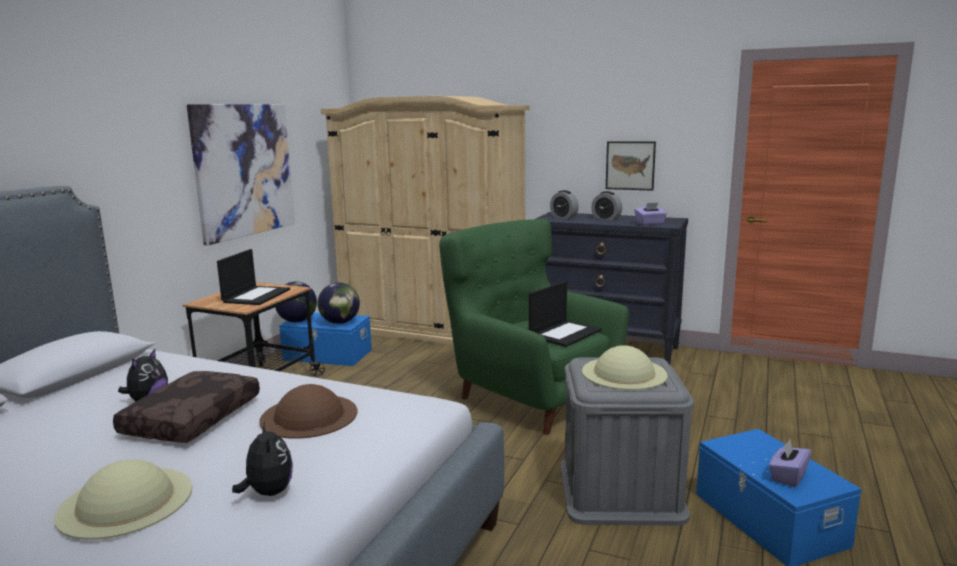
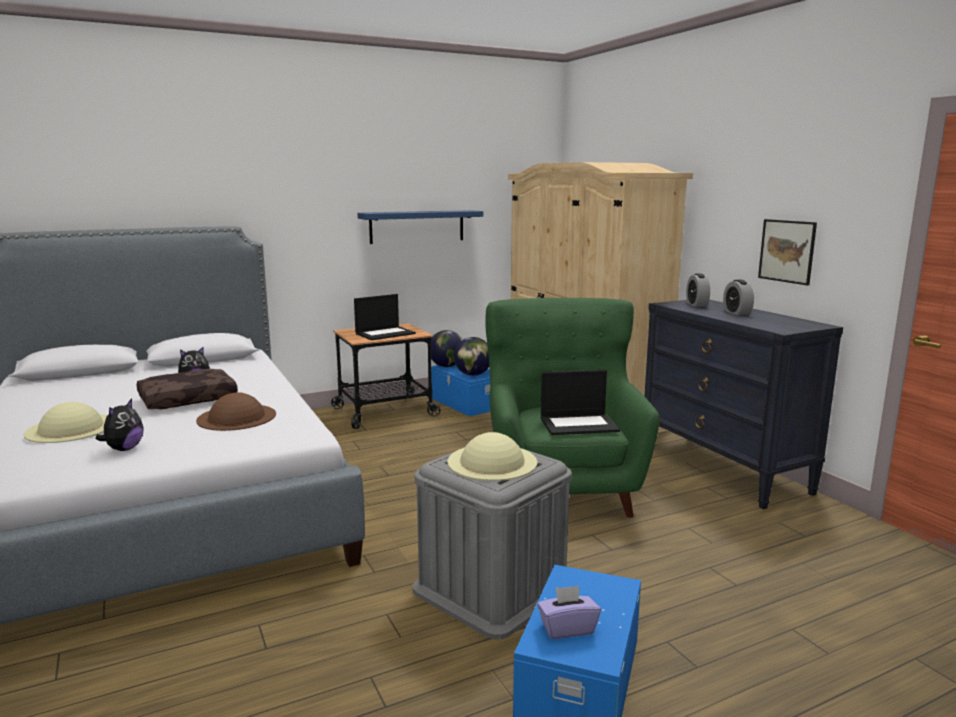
camera: 40 degrees right, 0 degrees up
picture [187,104,295,245] -> blue shelf [357,210,483,244]
purple tissue box [635,203,667,225] -> none

